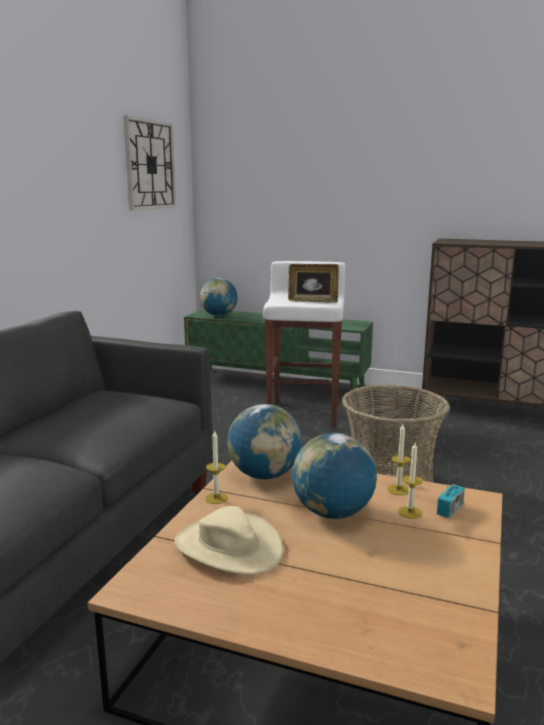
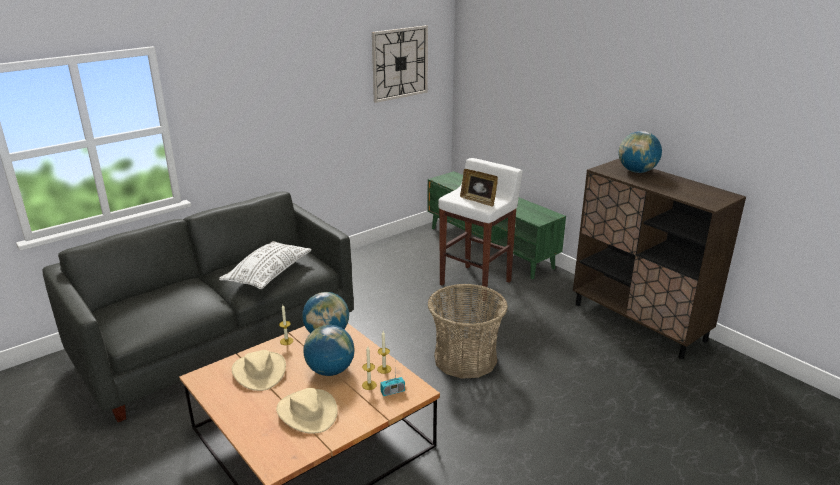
camera: 30 degrees right, 10 degrees up
globe [200,278,238,316] -> globe moved to [619,131,662,173]
none -> white pillow [219,241,312,289]
none -> beige hat [276,388,338,434]

